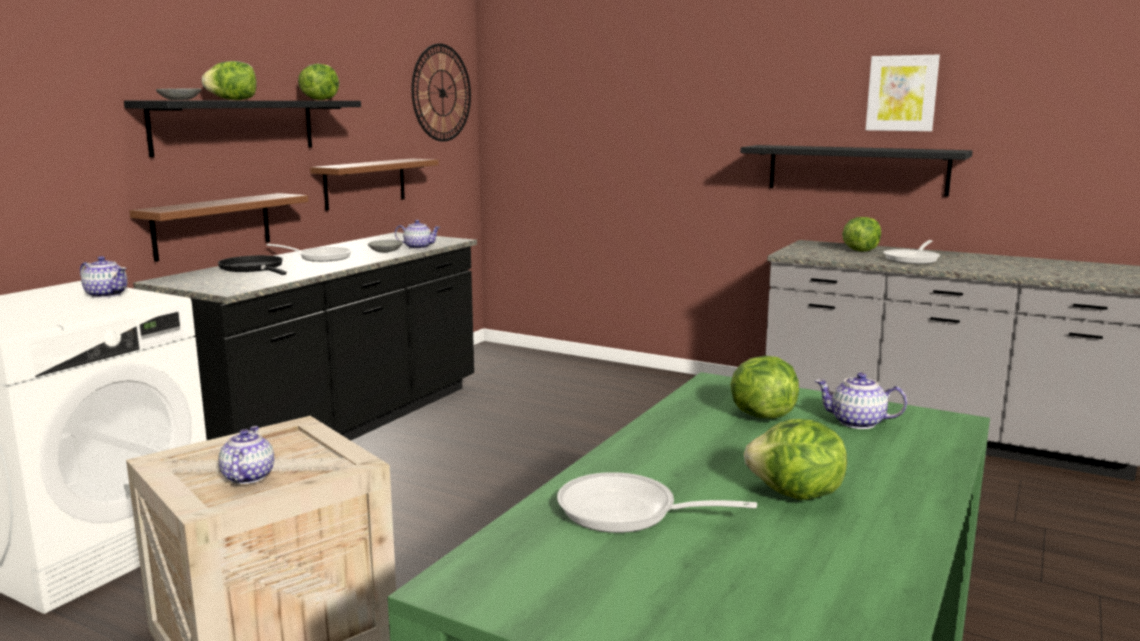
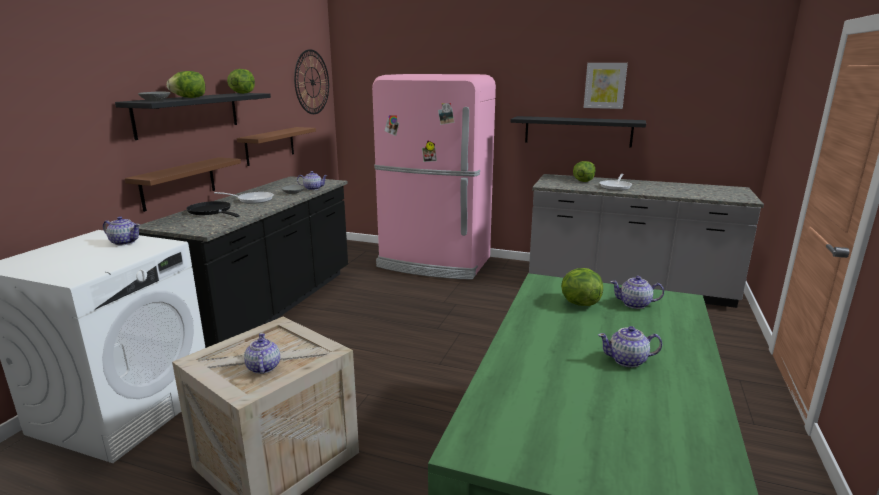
camera: 10 degrees left, 5 degrees up
frying pan [557,472,757,533] -> none
lettuce [744,419,847,500] -> teapot [598,326,662,367]
none -> pink fridge [372,74,496,280]

